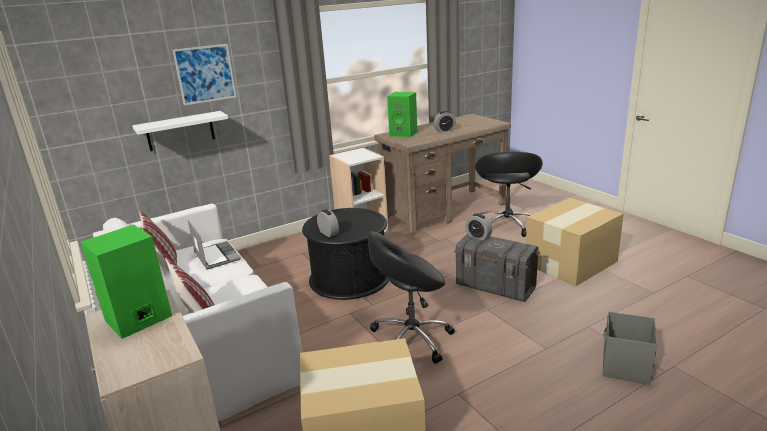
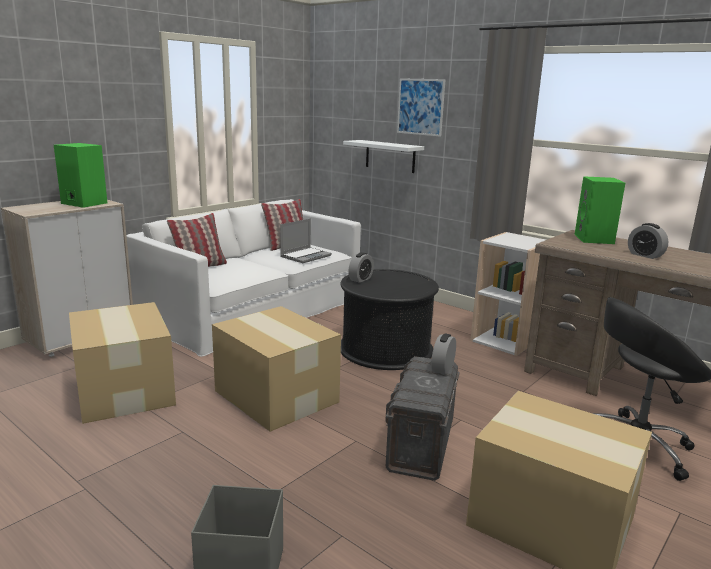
camera: 70 degrees right, 5 degrees down
black office chair [368,231,455,364] -> cardboard box [212,306,341,432]

